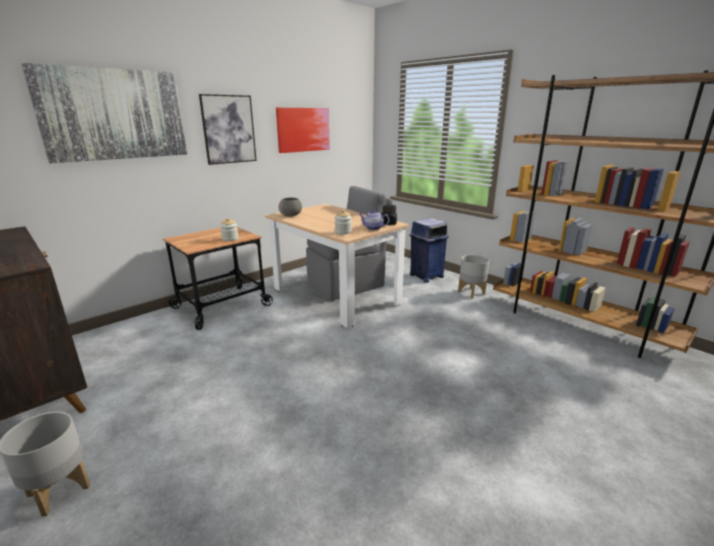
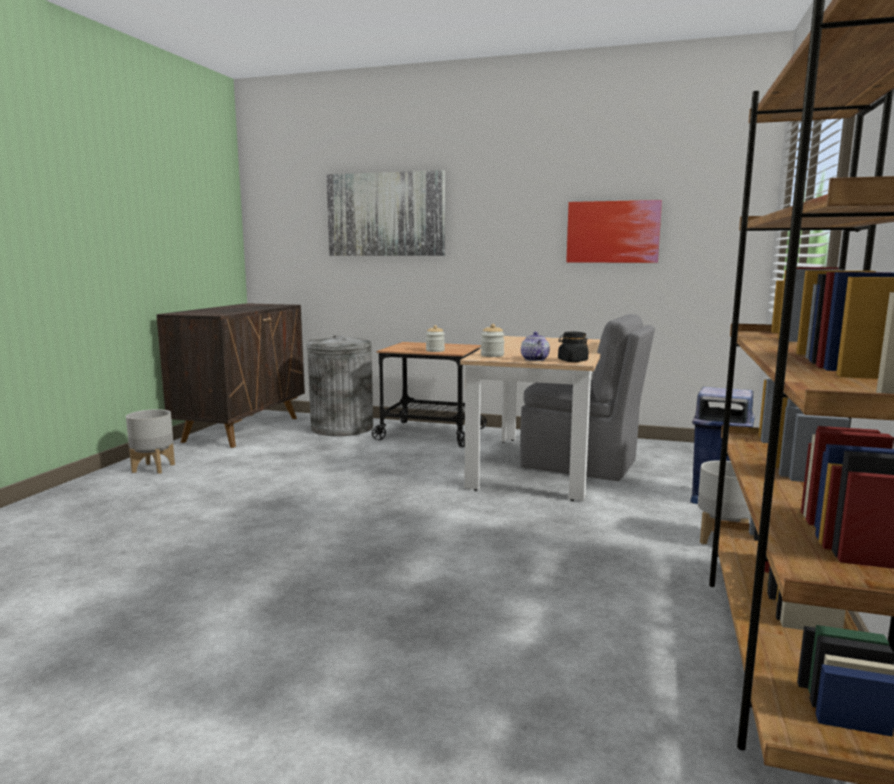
camera: 60 degrees right, 10 degrees down
picture [199,94,257,165] -> none
grey bowl [278,198,302,216] -> none
none -> grey trash can [307,335,373,436]

